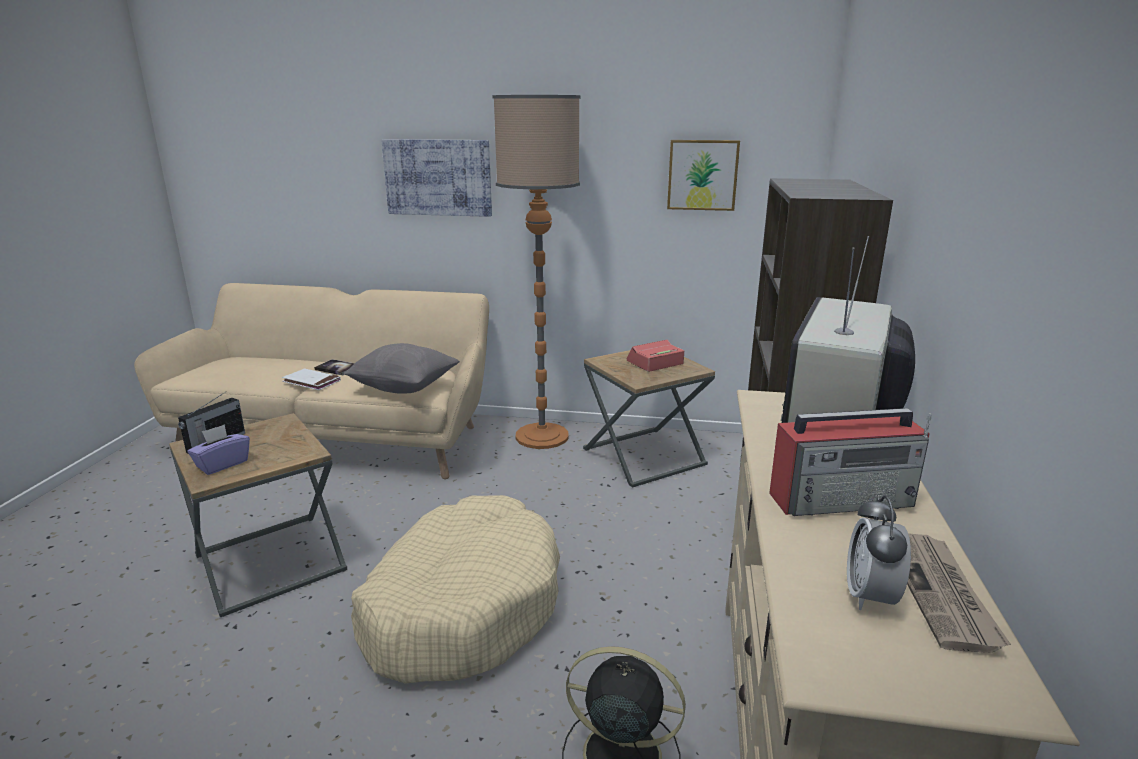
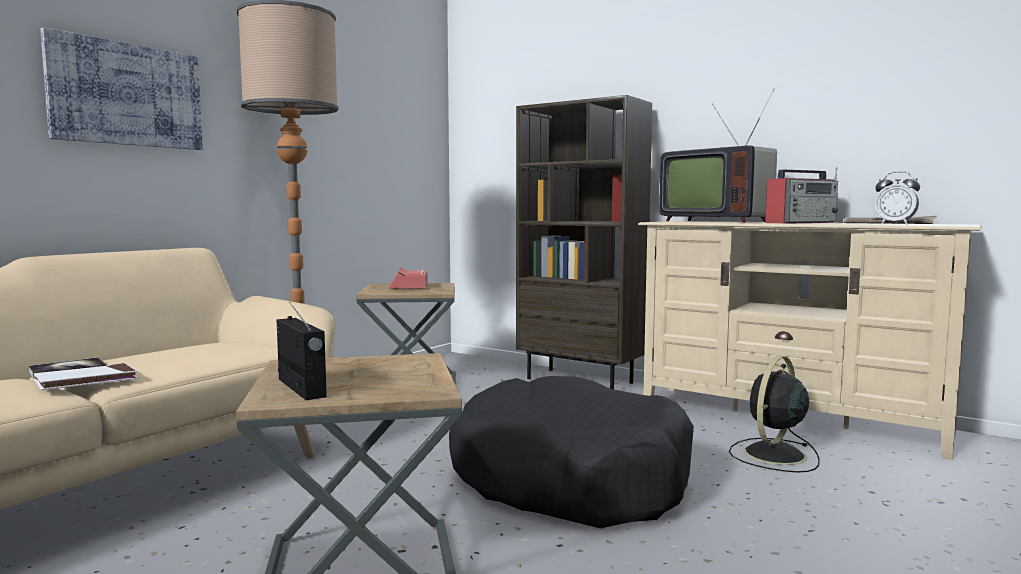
camera: 65 degrees left, 15 degrees down
purple tissue box [187,424,250,475] -> none
grey pillow [344,343,460,394] -> none
beige dog bed [351,495,560,683] -> black dog bed [449,376,694,528]
picture [667,140,740,211] -> none
radio [769,408,931,516] -> radio turned 45 degrees clockwise [765,167,838,224]

